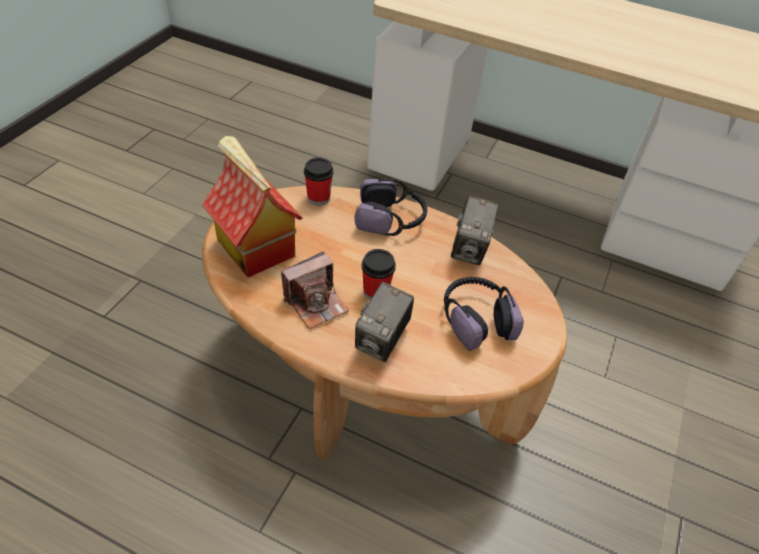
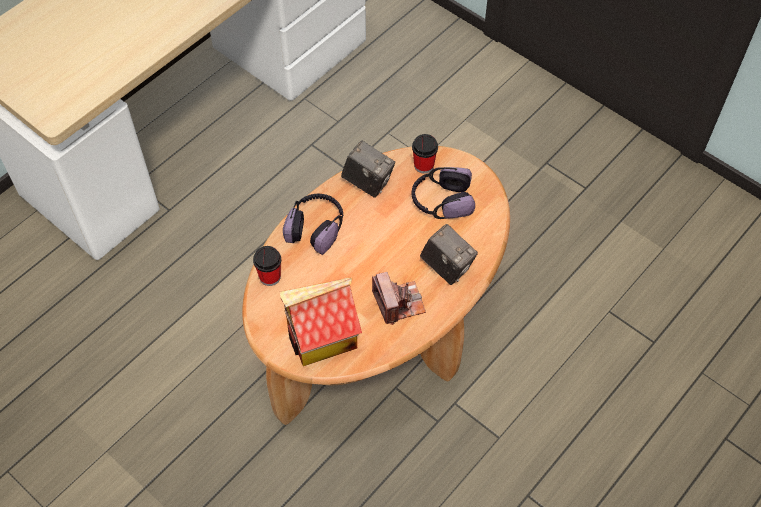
camera: 70 degrees left, 10 degrees up
cup [361,249,396,300] -> cup moved to [412,134,438,174]

